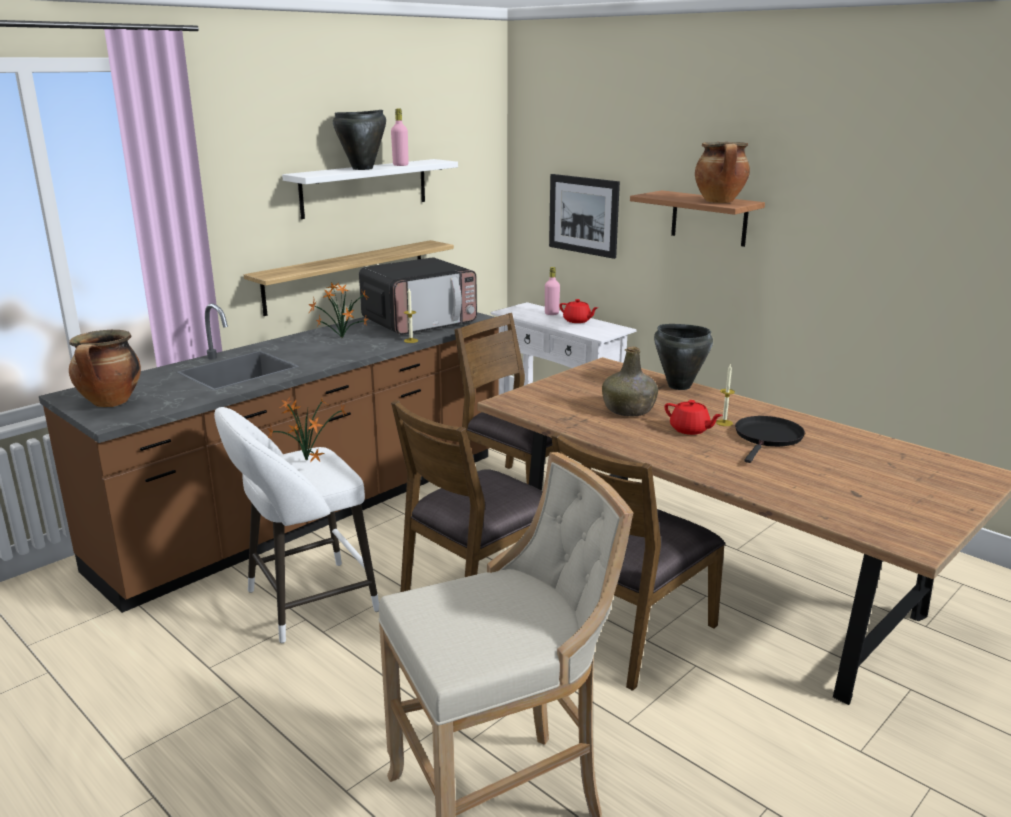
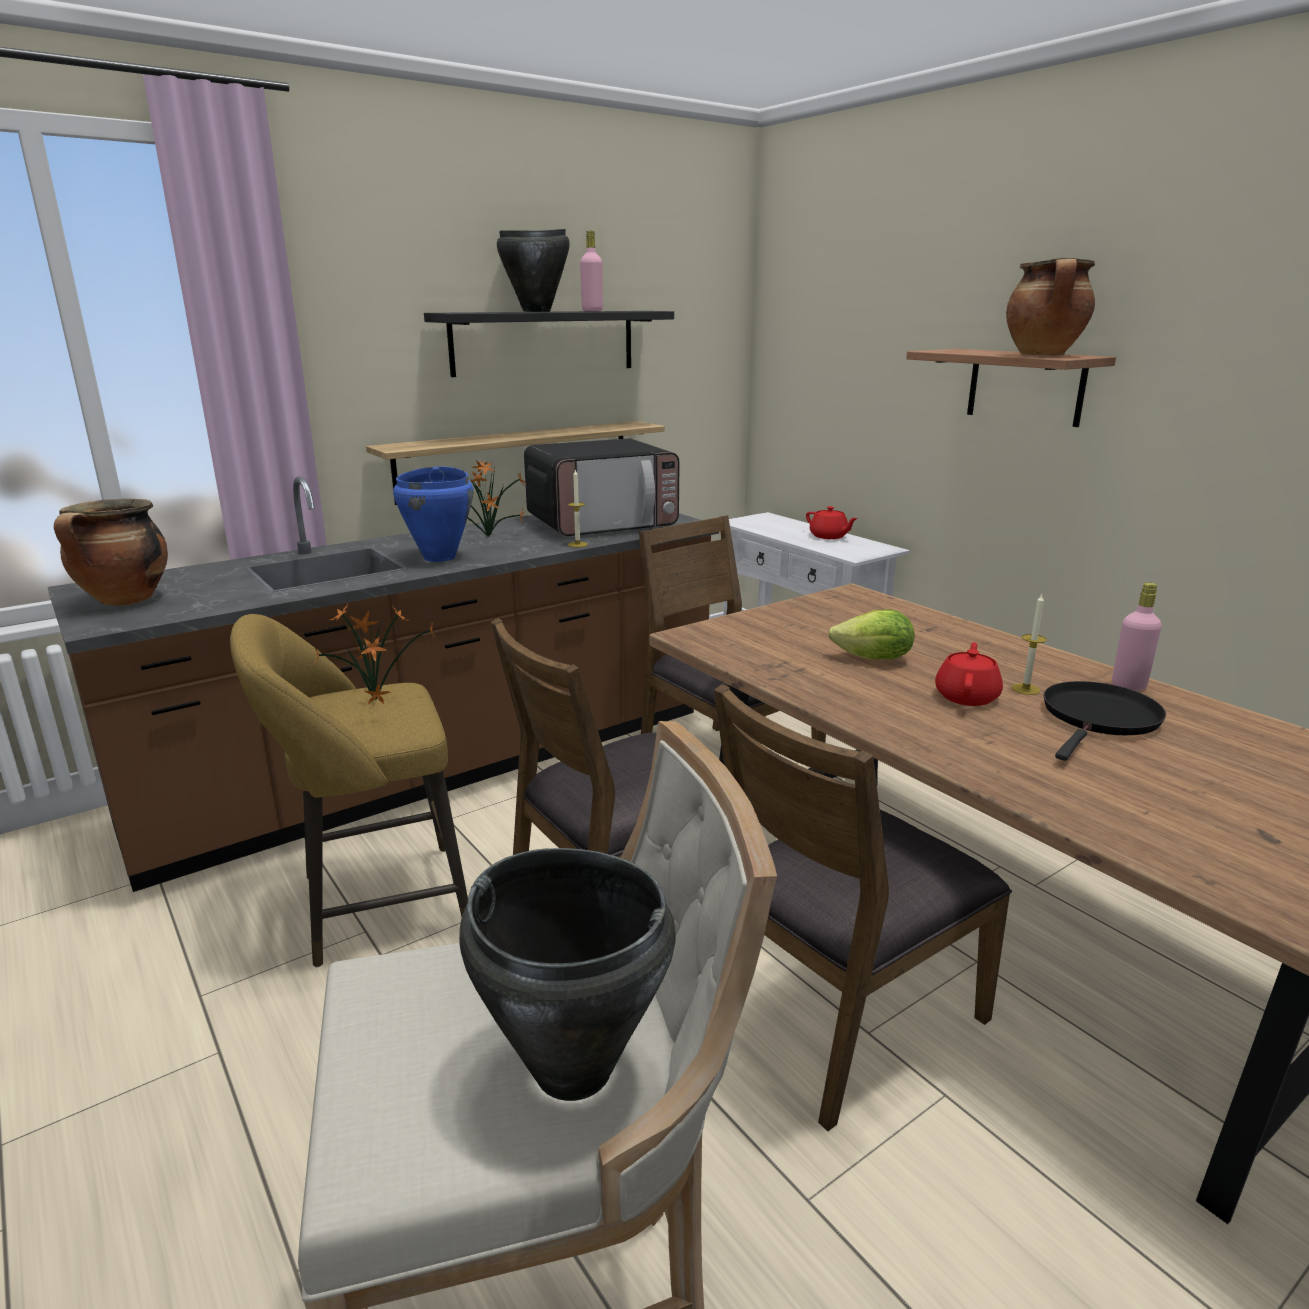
camera: 10 degrees right, 0 degrees up
white stool [214,407,379,643] -> yellow stool [230,614,468,967]
white shelf [282,159,458,219] -> black shelf [424,311,674,377]
pink bottle [545,267,560,315] -> pink bottle moved to [1112,583,1162,691]
picture [549,174,620,259] -> none
green bottle [602,347,658,416] -> lettuce [828,609,914,660]
black cooking pot [654,324,713,390] -> black cooking pot moved to [459,848,676,1101]
red teapot [664,400,723,435] -> red teapot turned 120 degrees counterclockwise [935,642,1003,706]
none -> blue cooking pot [393,466,473,562]

